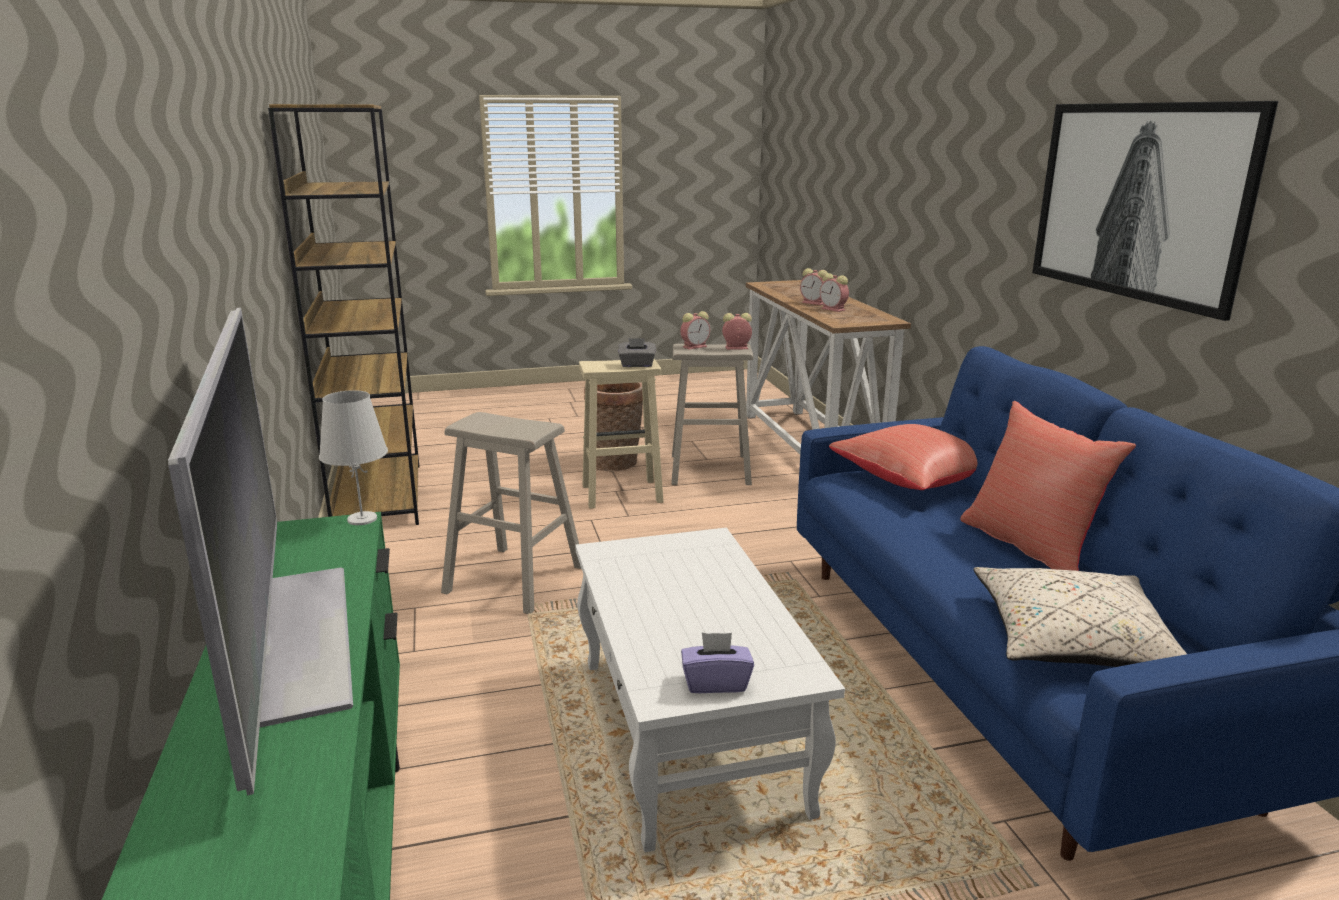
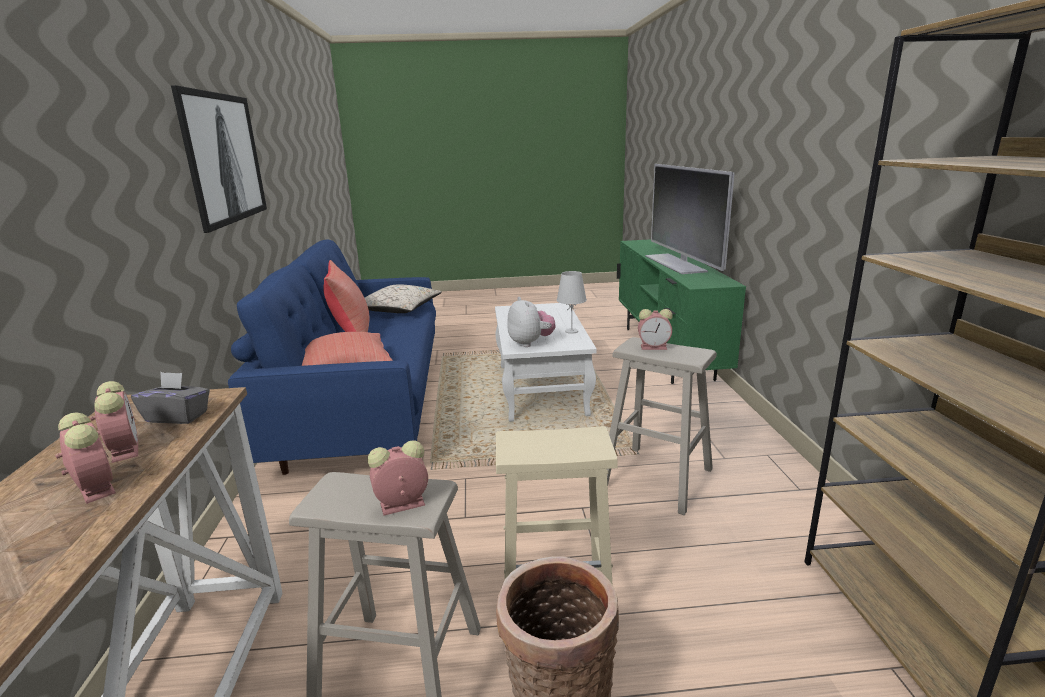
camera: 170 degrees left, 0 degrees up
white table lamp [319,390,388,525] -> white table lamp moved to [557,271,587,334]
grey tissue box [619,338,655,367] -> grey tissue box moved to [131,372,210,424]
purple tissue box [681,633,754,693] -> none
alarm clock [722,313,752,350] -> alarm clock moved to [638,309,673,350]
none -> plush toy [507,297,555,347]

